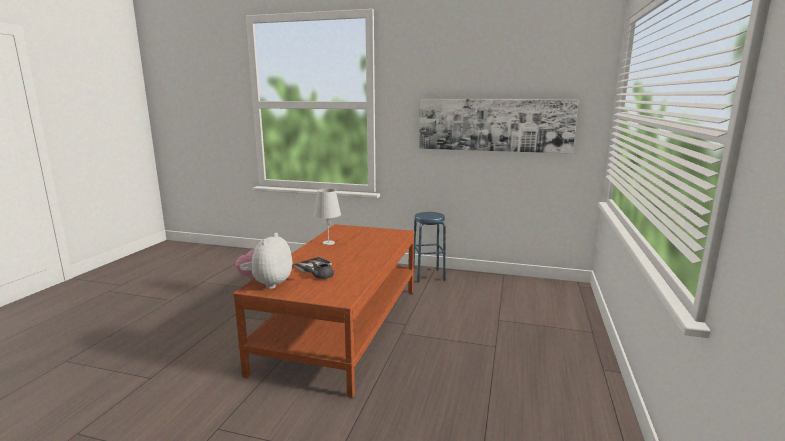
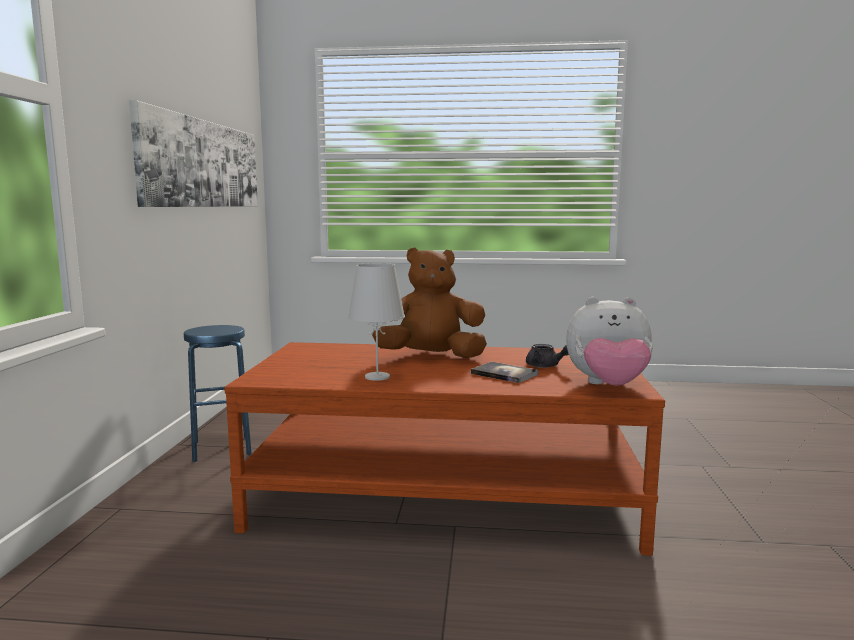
camera: 100 degrees left, 5 degrees down
none -> brown plush toy [372,248,487,358]

